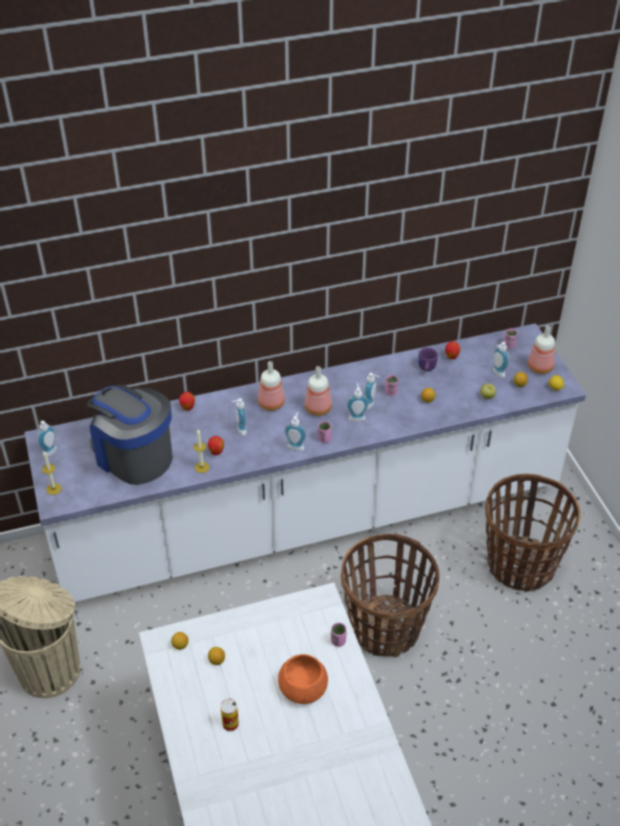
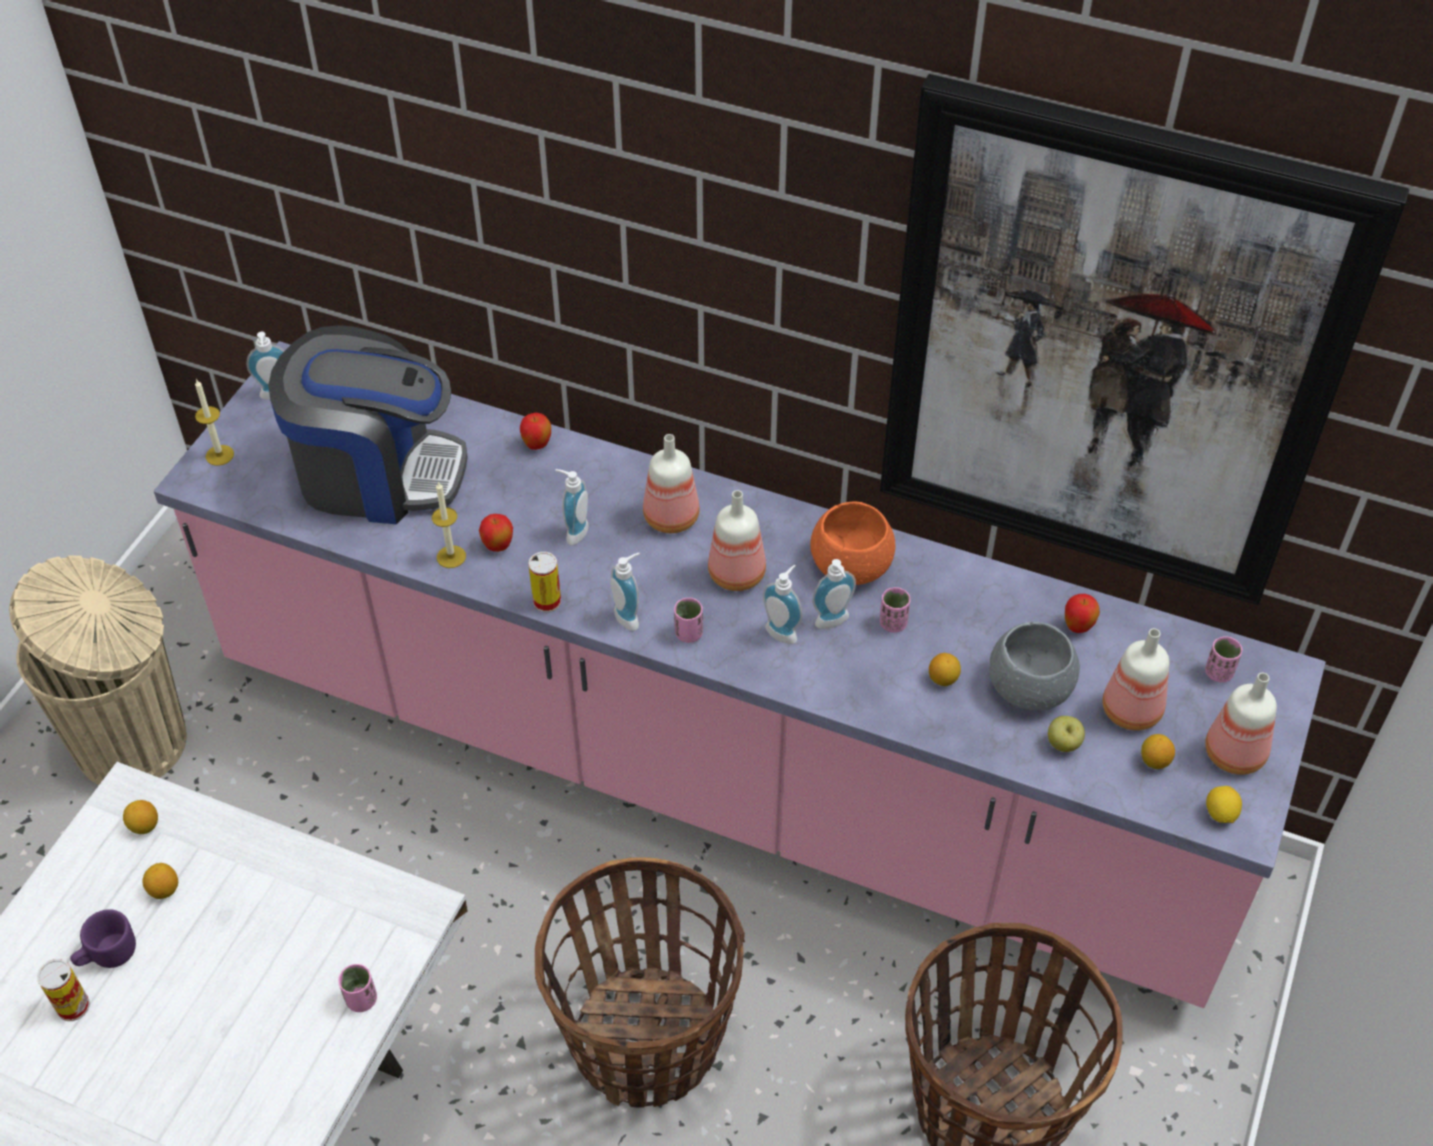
camera: 40 degrees right, 5 degrees up
white counter [24,323,586,602] -> pink counter [154,341,1326,1008]
coffee machine [87,385,173,485] -> coffee machine turned 105 degrees clockwise [268,325,467,524]
orange bowl [278,654,328,704] -> orange bowl moved to [810,501,895,585]
purple mug [418,348,438,371] -> purple mug moved to [70,909,136,968]
soap dispenser [492,342,509,378] -> bottle [1102,628,1169,731]
none -> can [528,552,561,612]
none -> picture [880,74,1409,605]
none -> grey bowl [989,622,1080,711]

